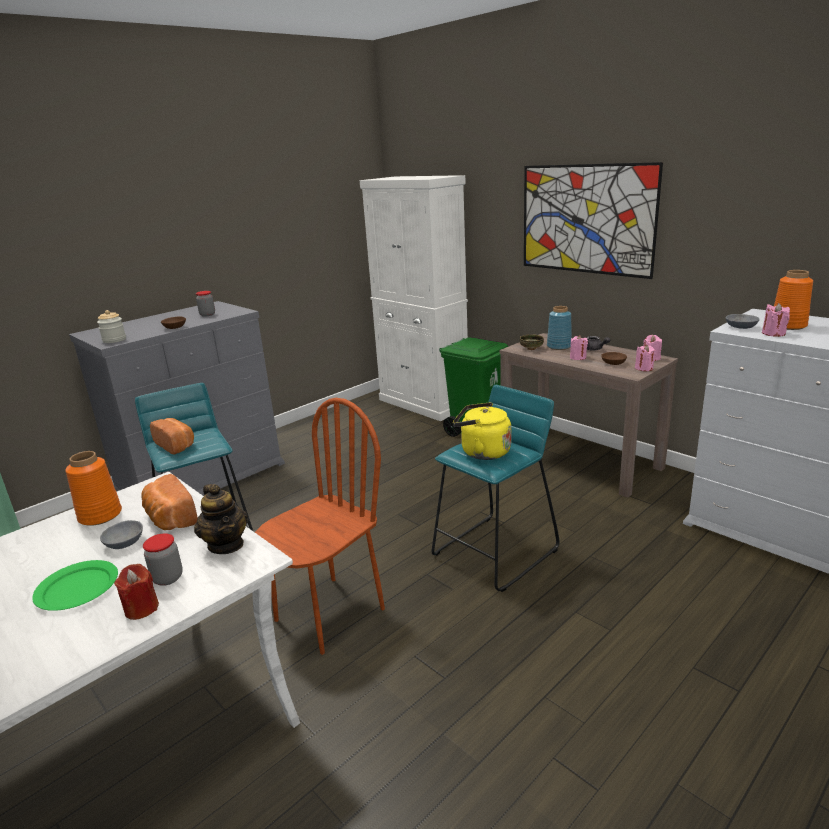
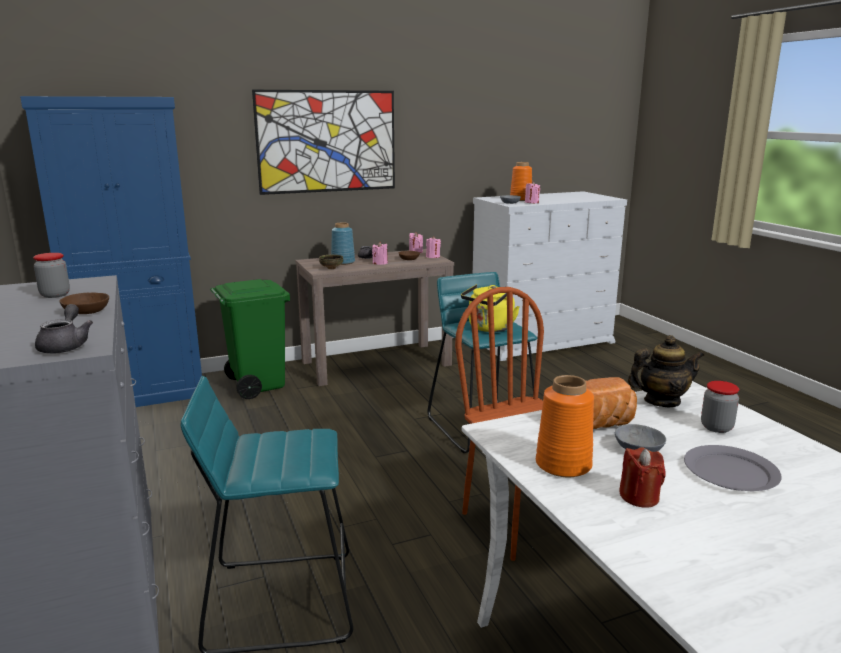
camera: 70 degrees left, 5 degrees down
green plate [32,560,118,611] -> grey plate [684,445,782,491]
jar [97,310,126,343] -> grey teapot [35,304,93,353]
red candle [114,564,159,620] -> red candle moved to [619,447,666,508]
bread [150,418,194,454] -> none
white cabinet [360,175,468,421] -> blue cabinet [20,96,202,407]

